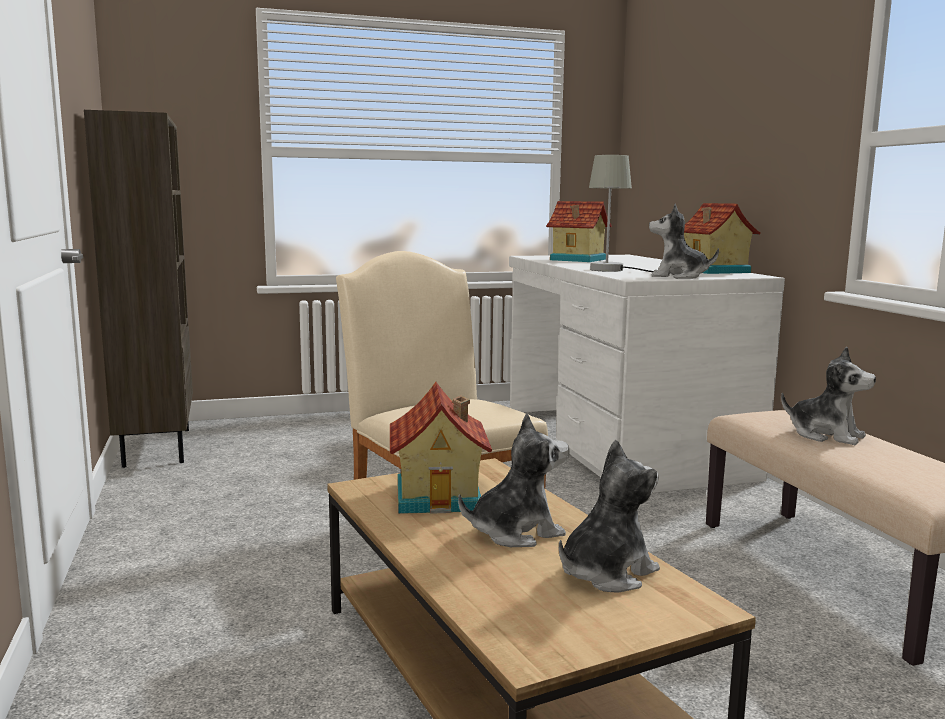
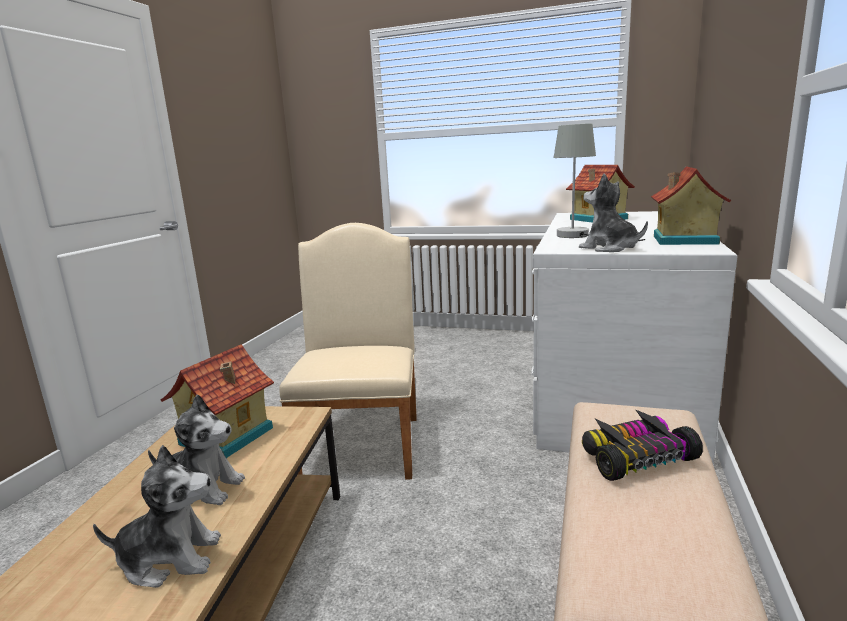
camera: 35 degrees right, 5 degrees up
brown bookcase [84,110,193,468] -> none
plush toy [781,347,876,445] -> toy car [582,409,703,481]

